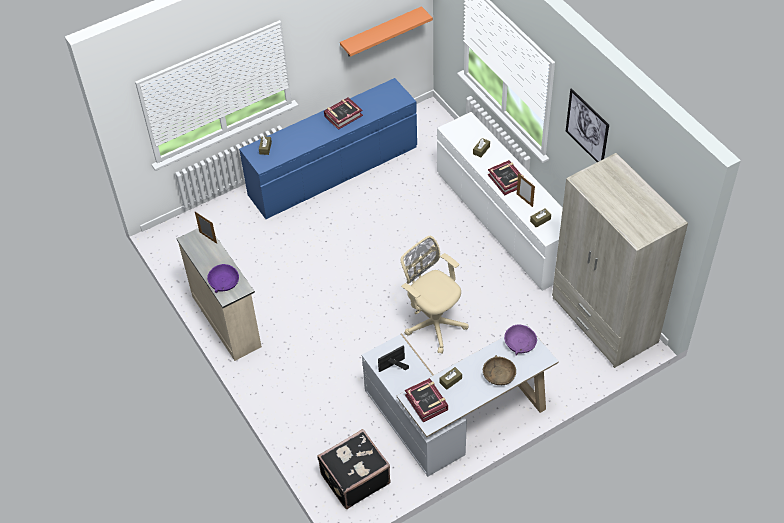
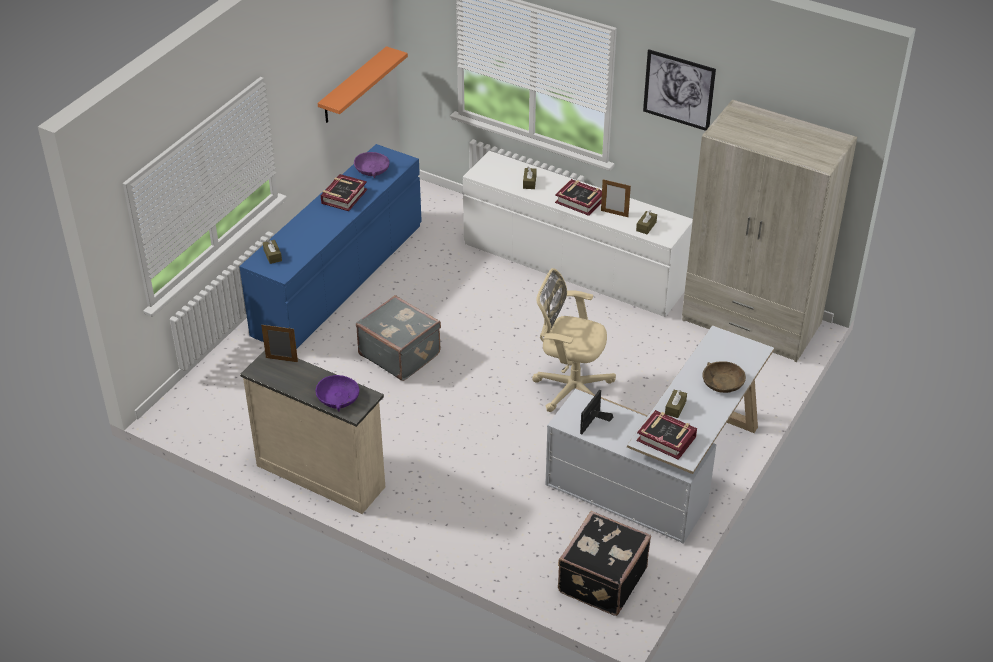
camera: 30 degrees left, 10 degrees down
purple bowl [504,324,537,356] -> purple bowl moved to [354,152,390,178]
none -> grey suitcase [356,295,441,381]

